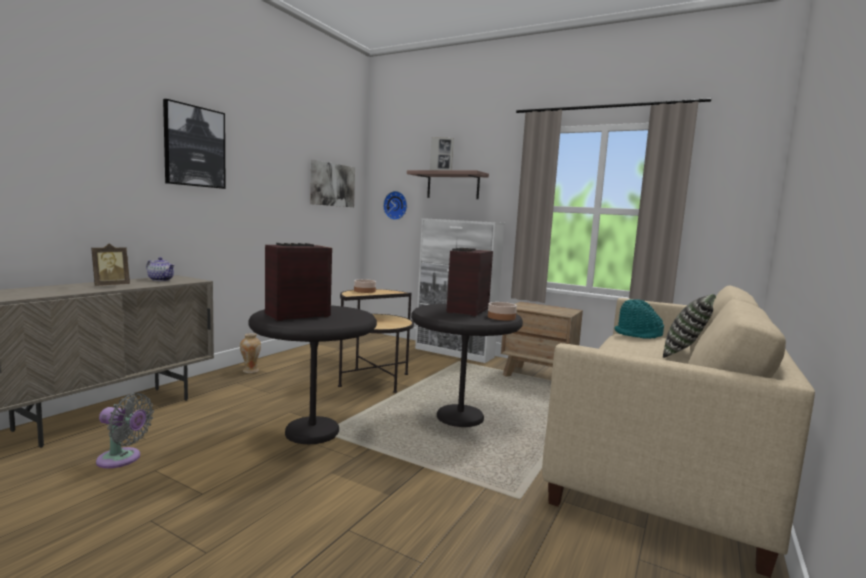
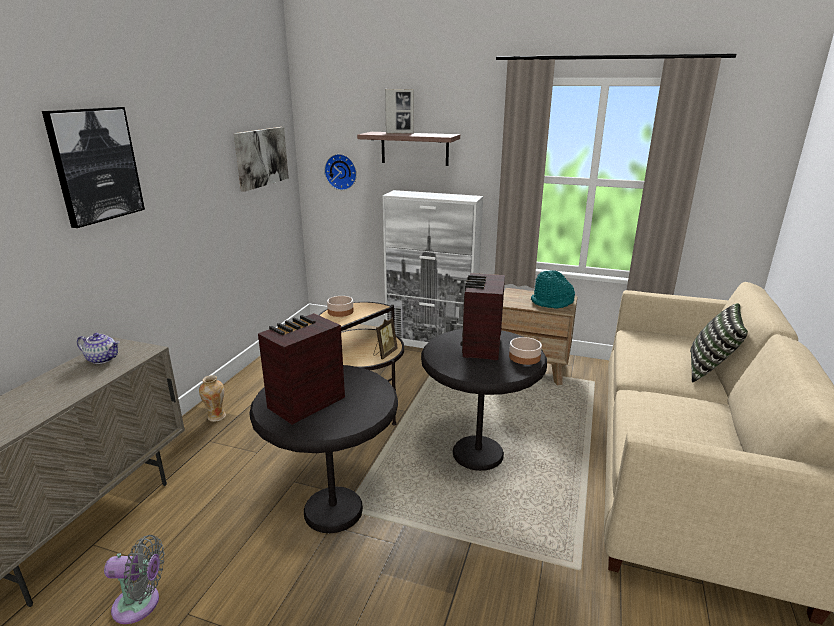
camera: 10 degrees left, 15 degrees up
picture frame [91,243,130,286] -> picture frame moved to [373,318,398,359]
turquoise hat [615,299,664,339] -> turquoise hat moved to [531,270,575,308]

